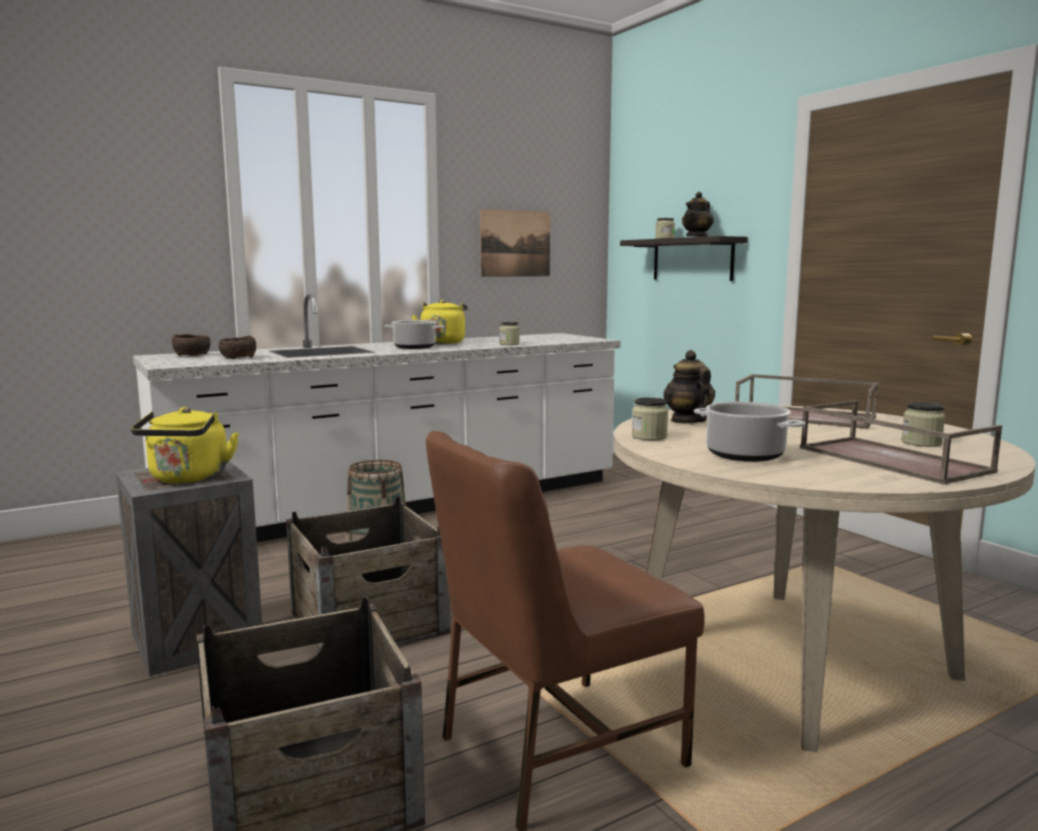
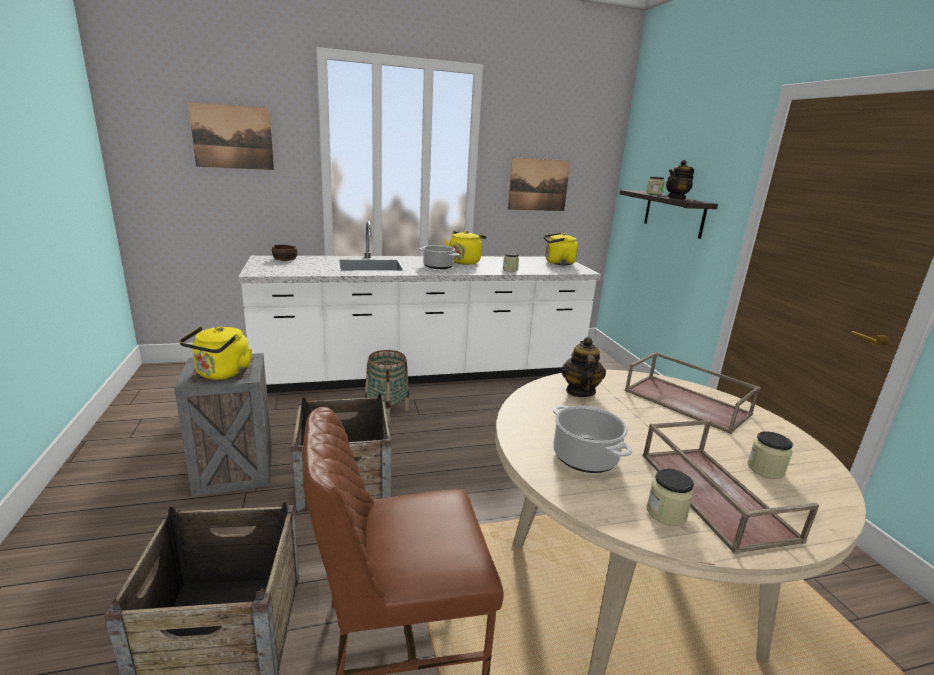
camera: 15 degrees right, 10 degrees up
brown bowl [219,336,256,359] -> none
jar [632,397,668,440] -> jar moved to [647,469,694,526]
none -> picture [188,102,274,170]
none -> yellow kettle [544,233,578,265]

